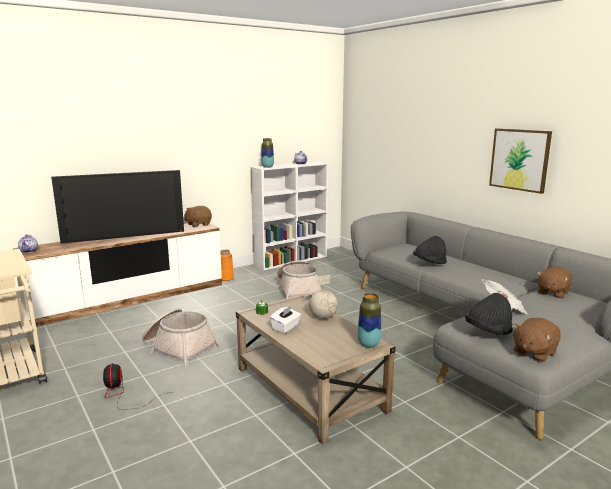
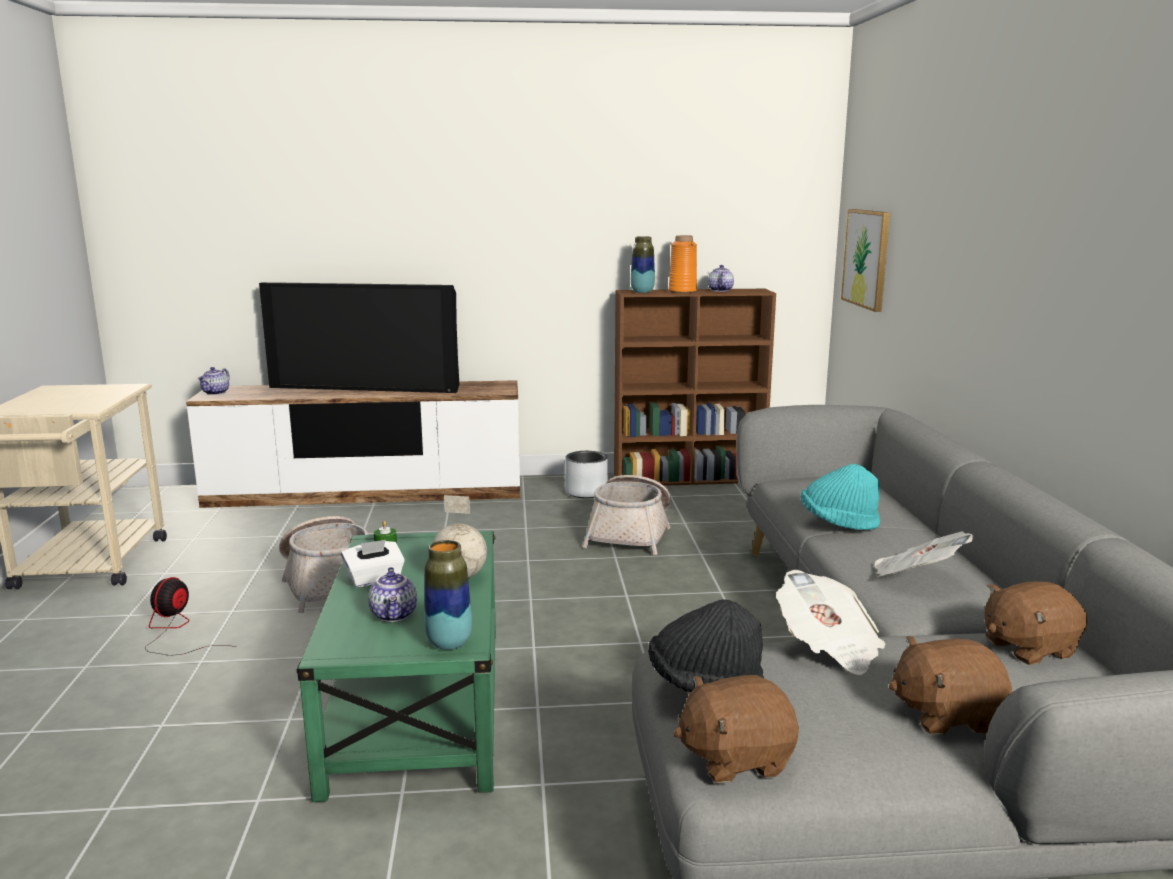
camera: 30 degrees right, 0 degrees up
brown plush toy [183,206,212,227] -> brown plush toy moved to [889,636,1012,734]
orange vase [220,250,234,281] -> orange vase moved to [669,235,697,293]
beige coffee table [236,295,395,444] -> green coffee table [296,531,496,802]
white bookcase [251,162,328,270] -> brown bookcase [614,289,776,486]
black hat [413,236,447,264] -> turquoise hat [801,464,880,530]
picture [489,128,552,194] -> picture moved to [841,209,890,312]
none -> teapot [368,567,417,622]
none -> grey planter [565,451,608,498]
none -> newspaper [875,531,974,577]

